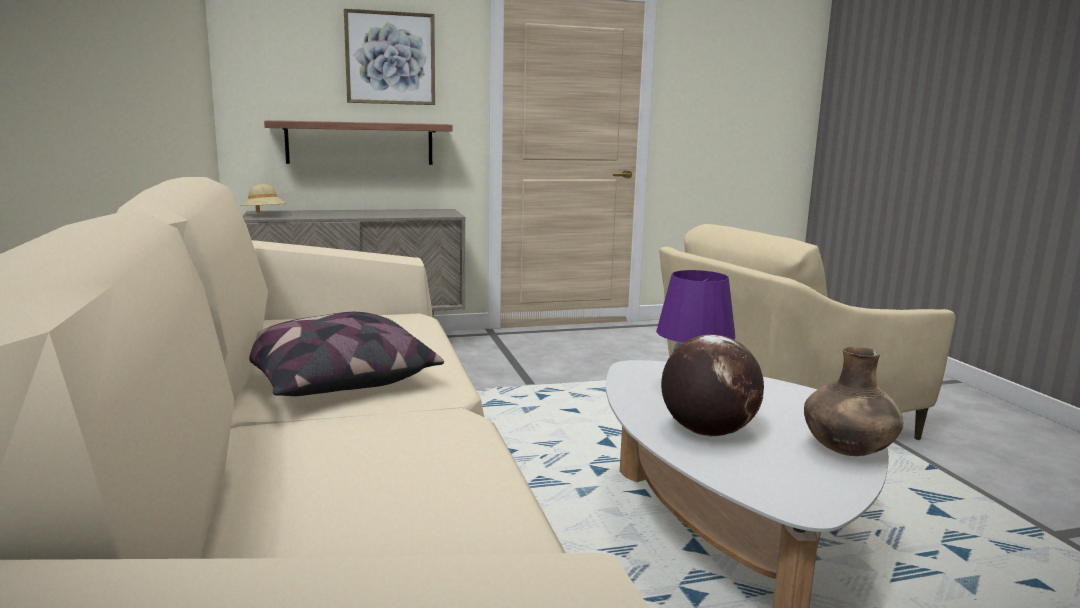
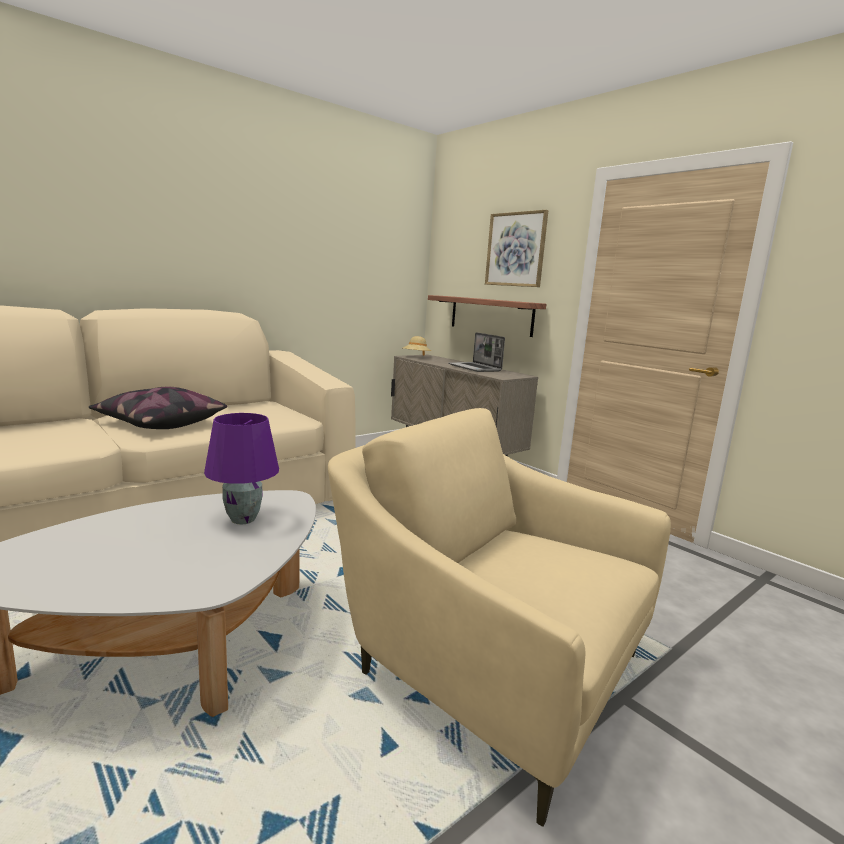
camera: 65 degrees right, 0 degrees up
globe [661,334,764,437] -> none
brown vase [804,347,904,456] -> none
none -> laptop [448,332,505,372]

